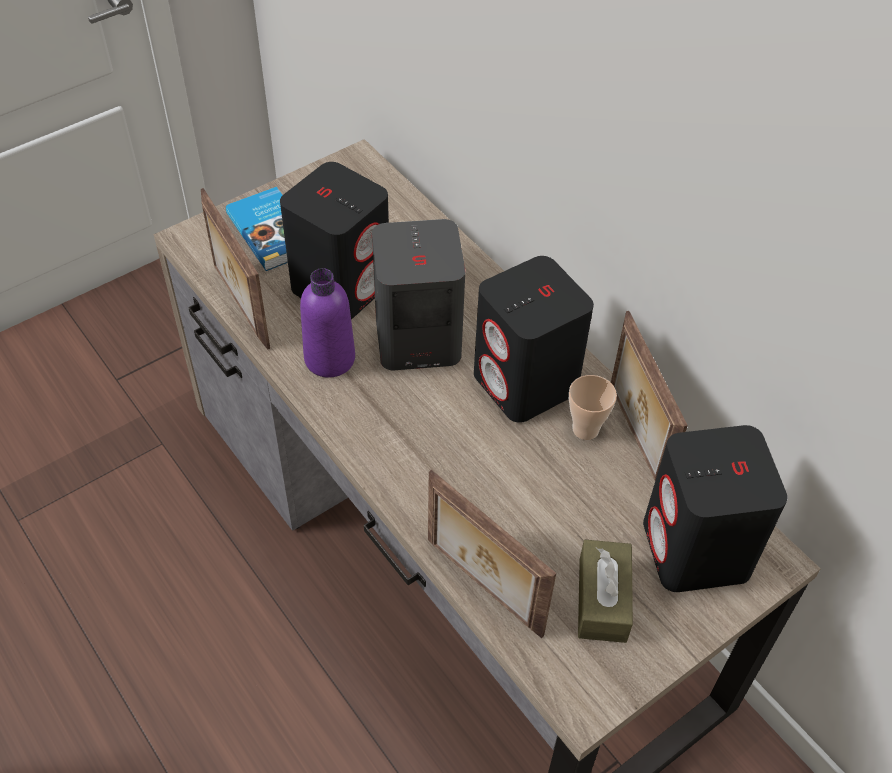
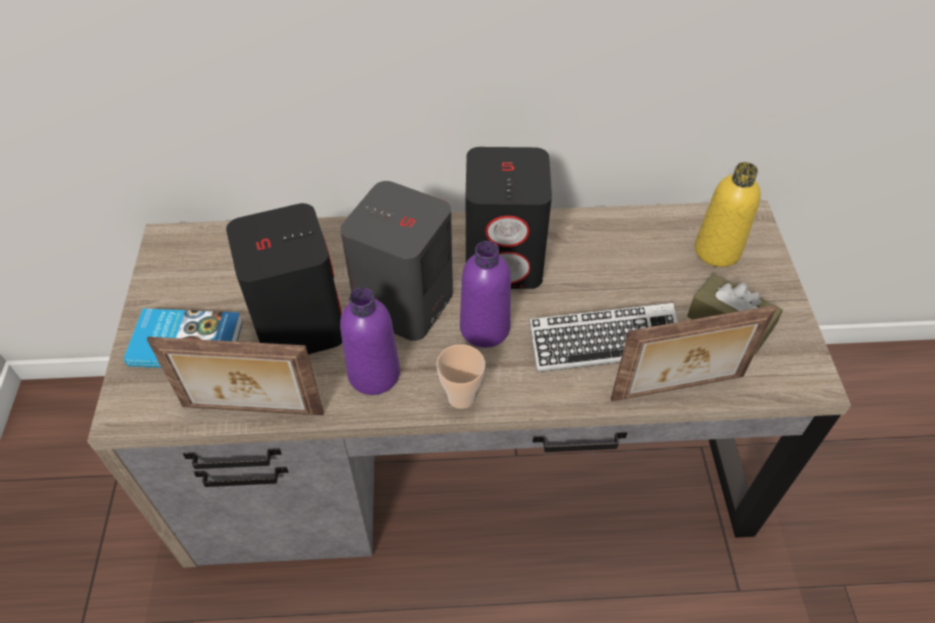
camera: 55 degrees left, 0 degrees up
cup [569,375,617,440] -> cup moved to [436,344,485,409]
picture frame [611,311,688,480] -> none
black speaker [643,425,787,592] -> yellow bottle [695,162,761,267]
none -> purple bottle [460,241,511,348]
none -> keyboard [529,303,677,372]

